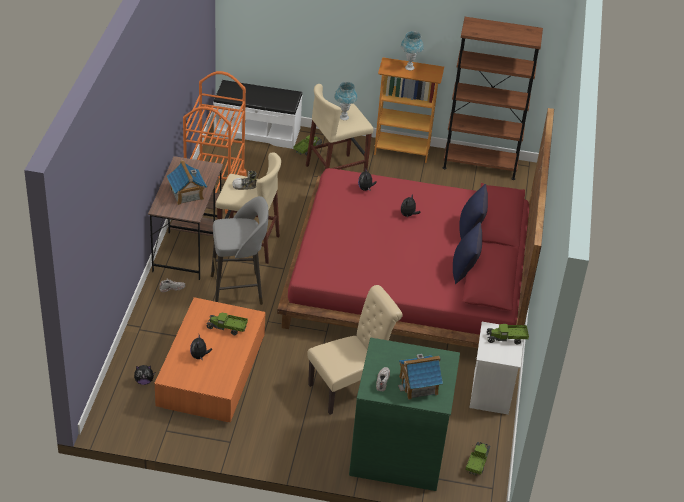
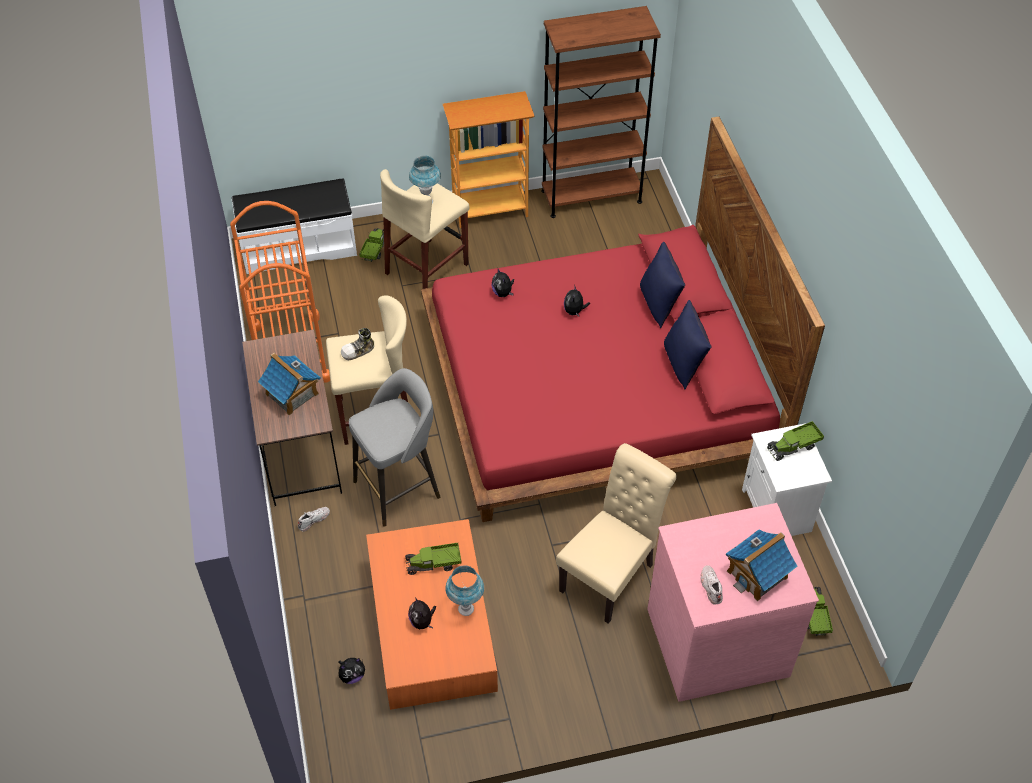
camera: 20 degrees left, 10 degrees up
green dresser [349,338,460,491] -> pink dresser [647,503,819,702]
blue table lamp [401,31,424,71] -> blue table lamp moved to [445,565,484,616]

